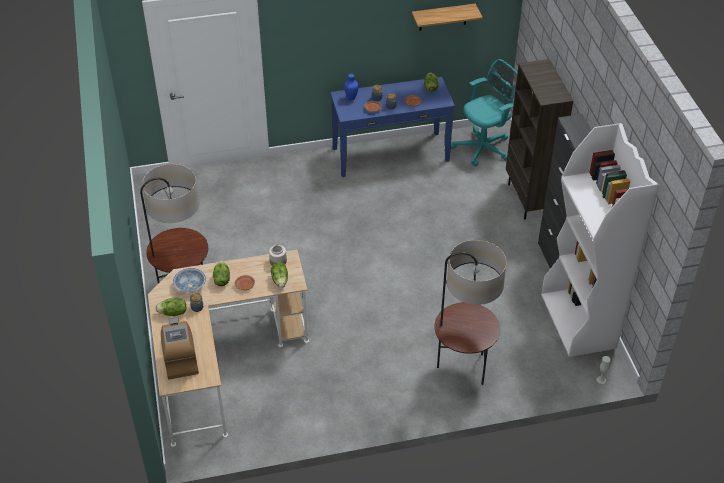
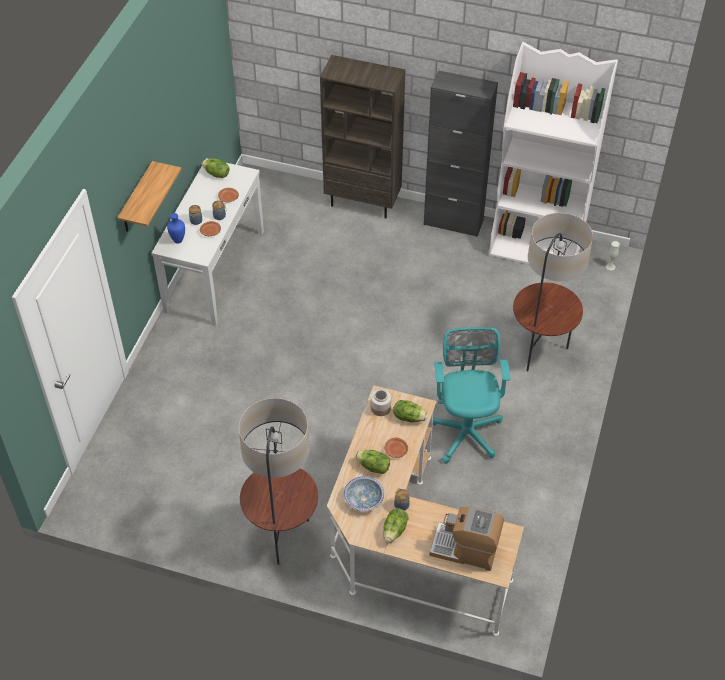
camera: 60 degrees left, 5 degrees up
blue console table [330,77,455,177] -> white console table [151,158,264,325]
shelf [412,4,483,31] -> shelf moved to [117,161,182,231]
turquoise office chair [451,59,518,167] -> turquoise office chair moved to [433,327,511,464]

